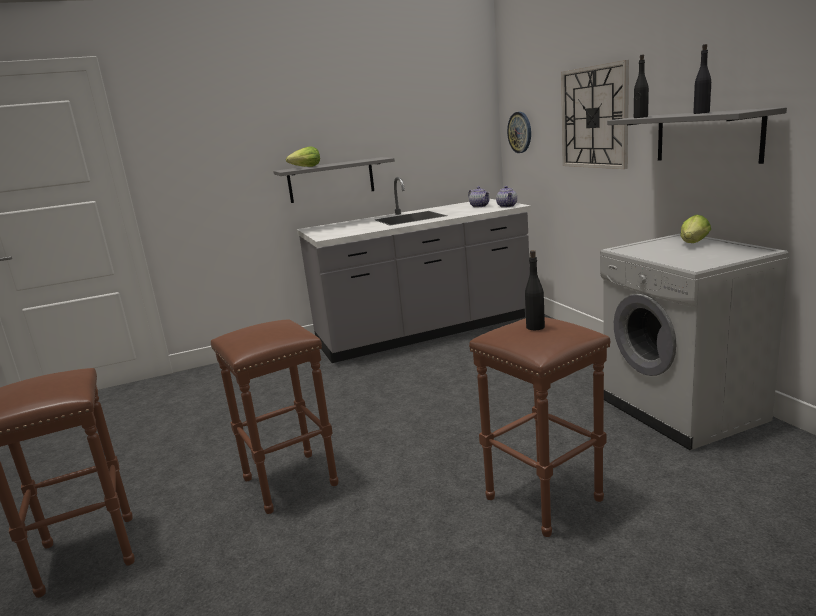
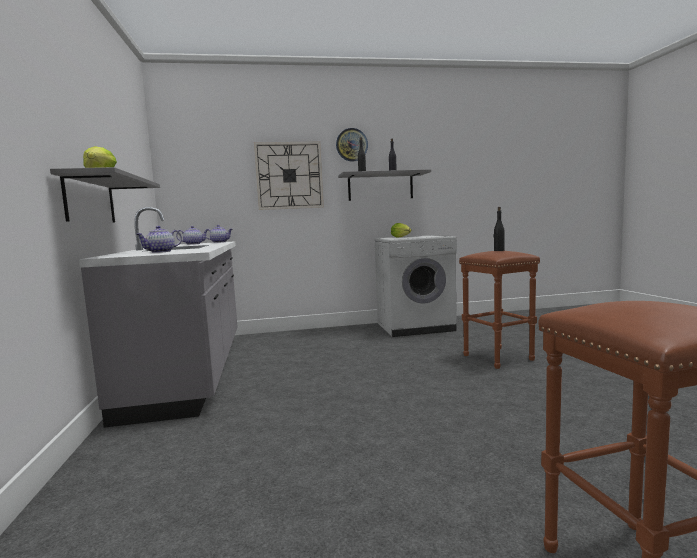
camera: 80 degrees left, 10 degrees down
brown stool [211,319,338,514] -> none
wall clock [507,112,531,153] -> wall clock moved to [336,128,368,161]
none -> teapot [136,226,182,253]

